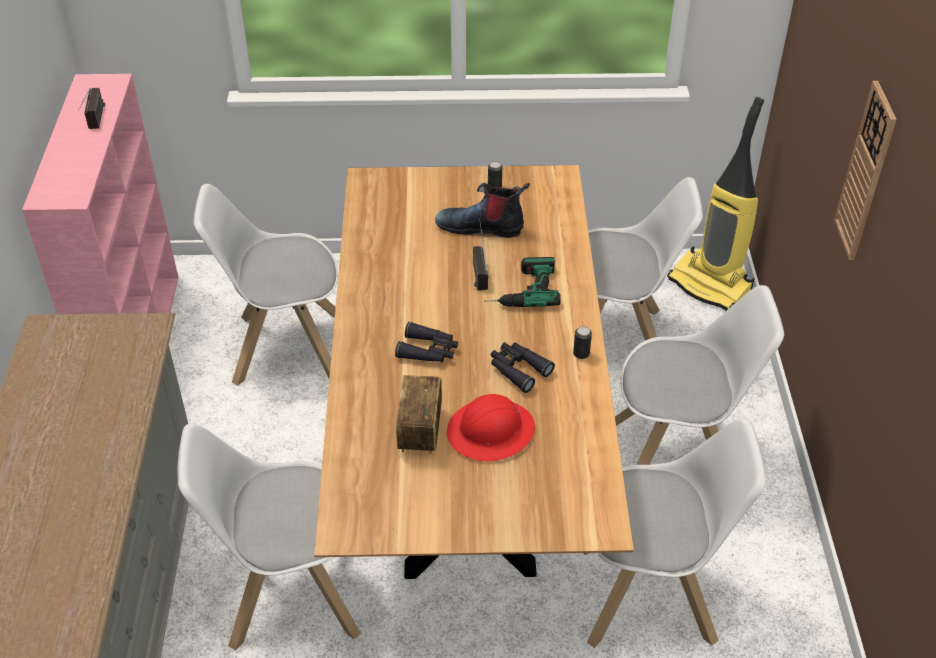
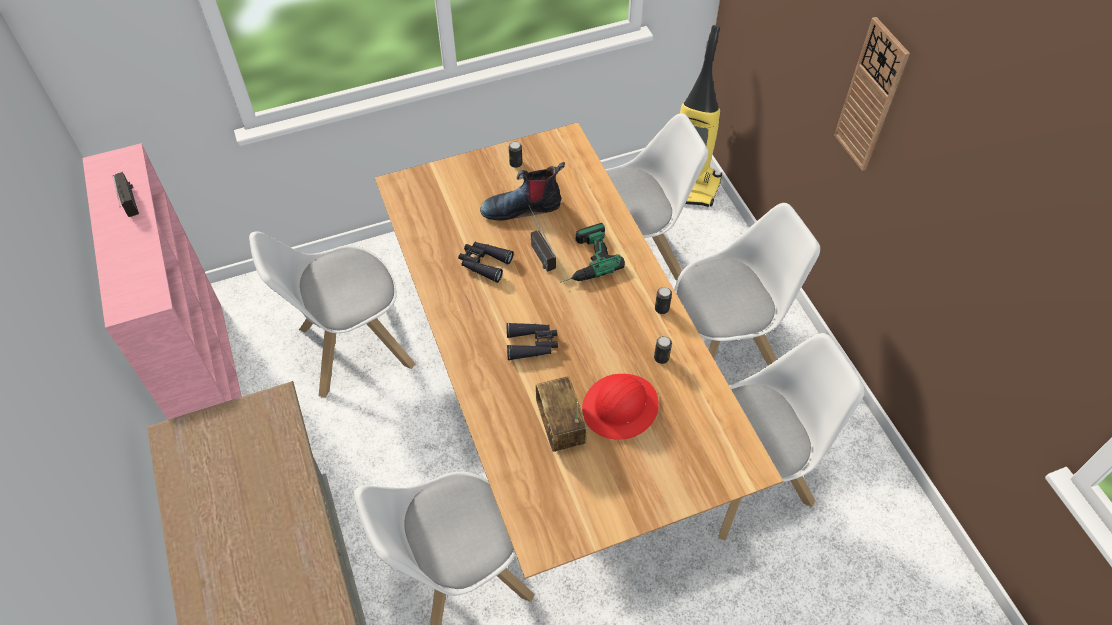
camera: 20 degrees left, 10 degrees up
black binoculars [491,342,555,393] -> black binoculars moved to [458,242,514,283]
none -> can [654,336,672,364]

